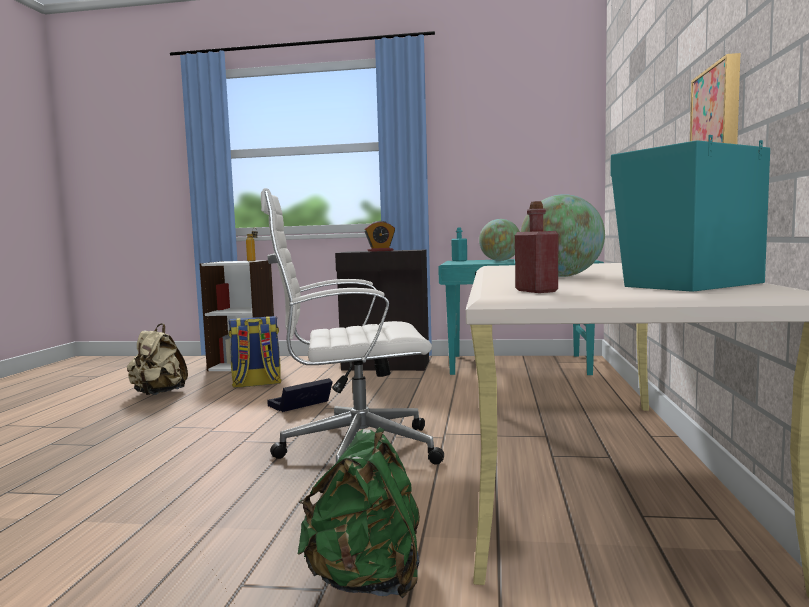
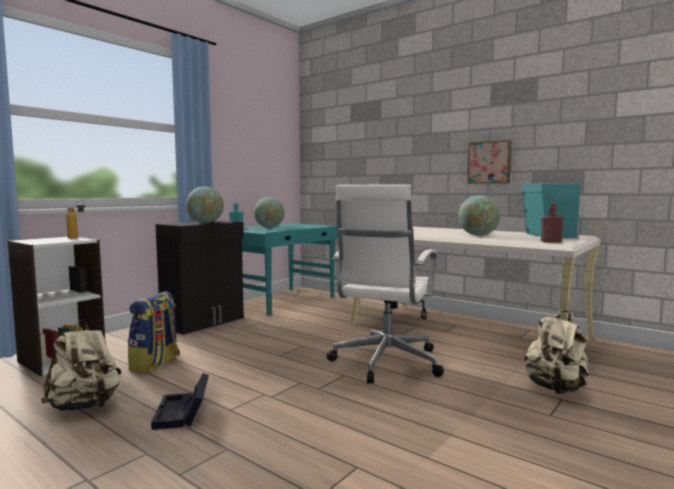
camera: 60 degrees left, 0 degrees up
black storage box [267,378,333,412] -> black storage box moved to [151,373,209,430]
green backpack [298,427,420,598] -> beige backpack [525,311,590,394]
alarm clock [364,221,395,252] -> globe [186,187,224,223]

